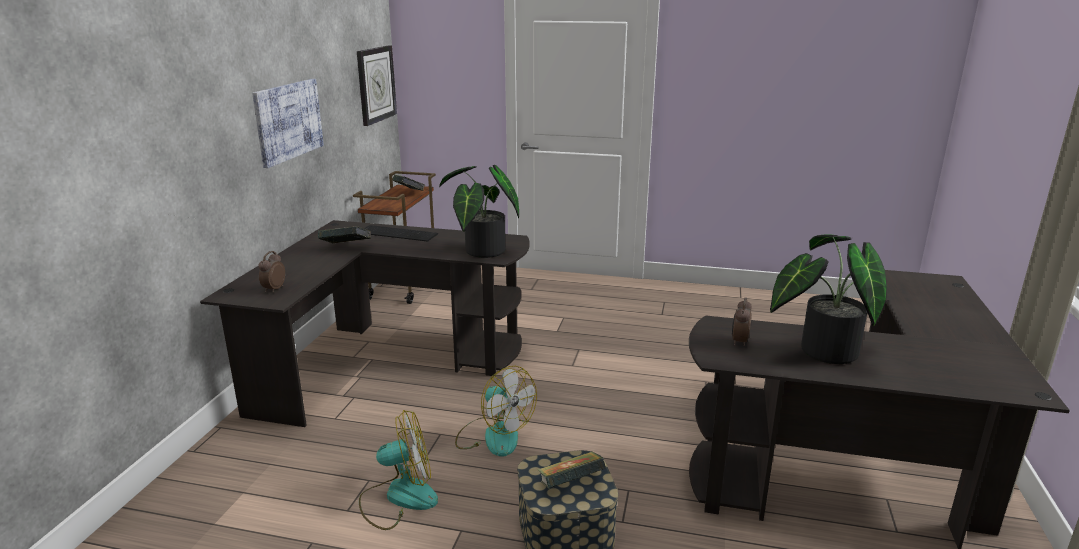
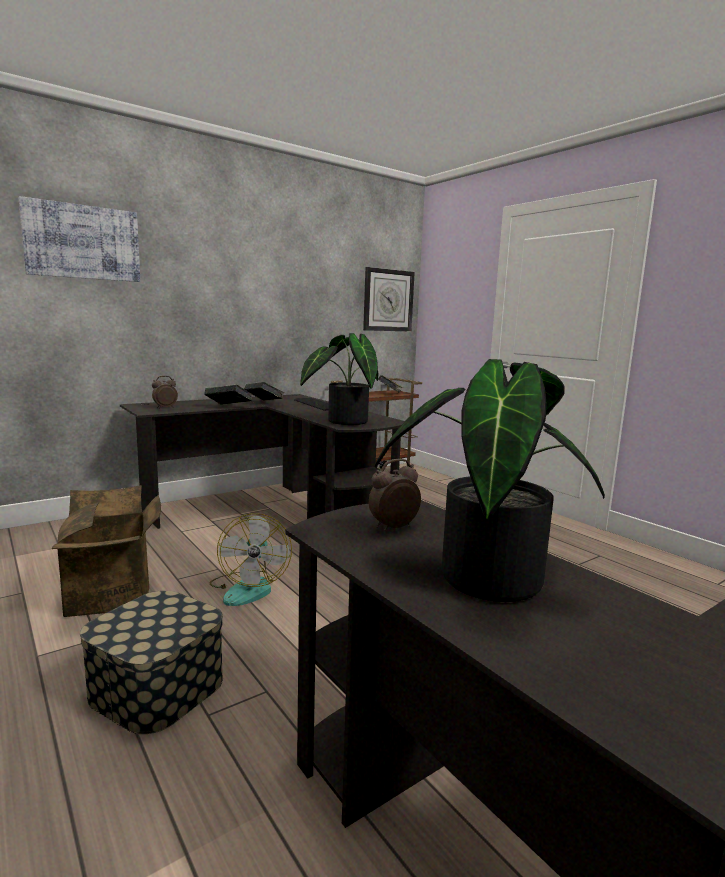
camera: 40 degrees right, 10 degrees down
picture [252,79,324,168] -> picture moved to [19,196,140,282]
fan [359,410,438,530] -> cardboard box [52,485,161,617]
book [537,452,606,489] -> book moved to [204,385,253,405]

